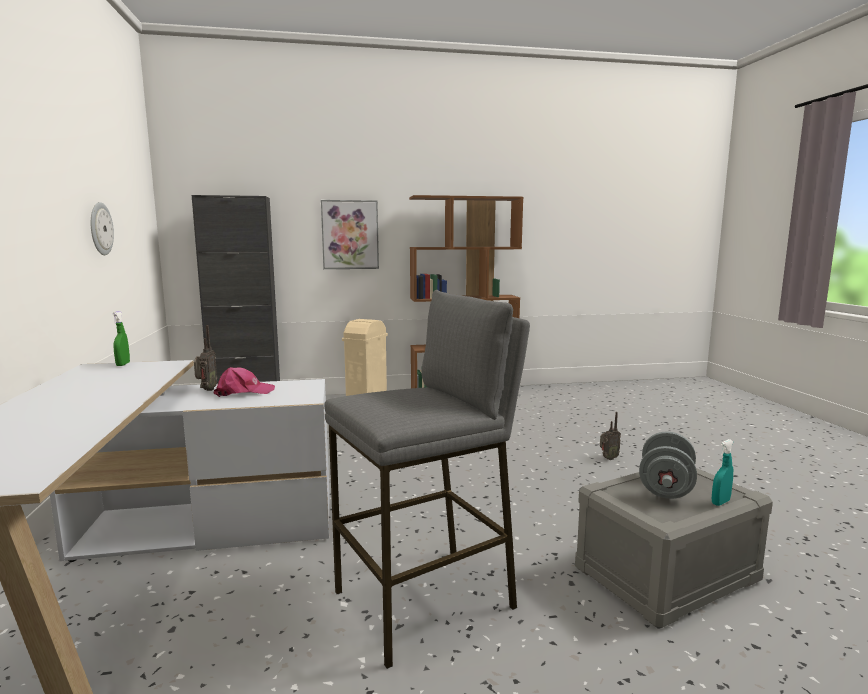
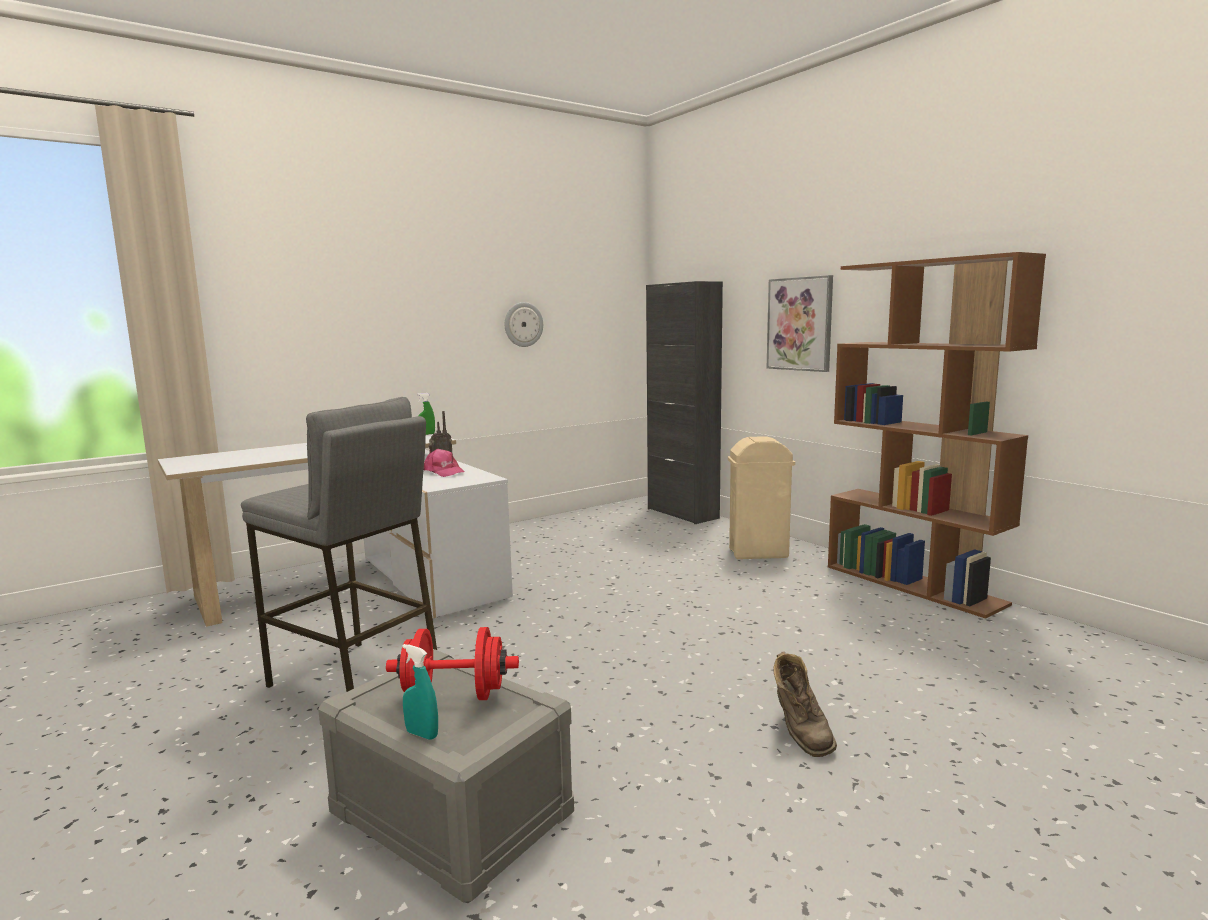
camera: 65 degrees right, 0 degrees up
radio [600,412,621,460] -> brown boot [773,652,837,757]
grey dumbbell [639,431,697,499] -> red dumbbell [386,627,519,700]

